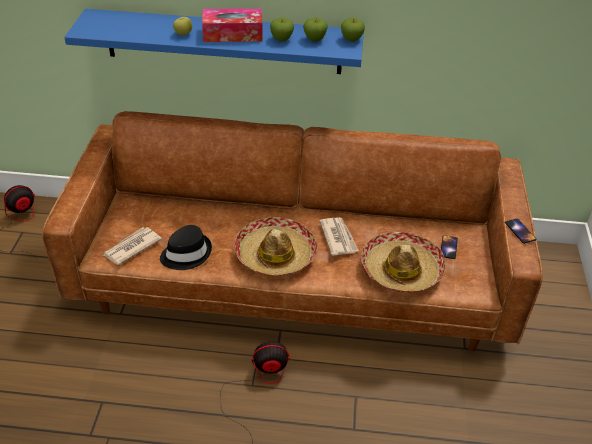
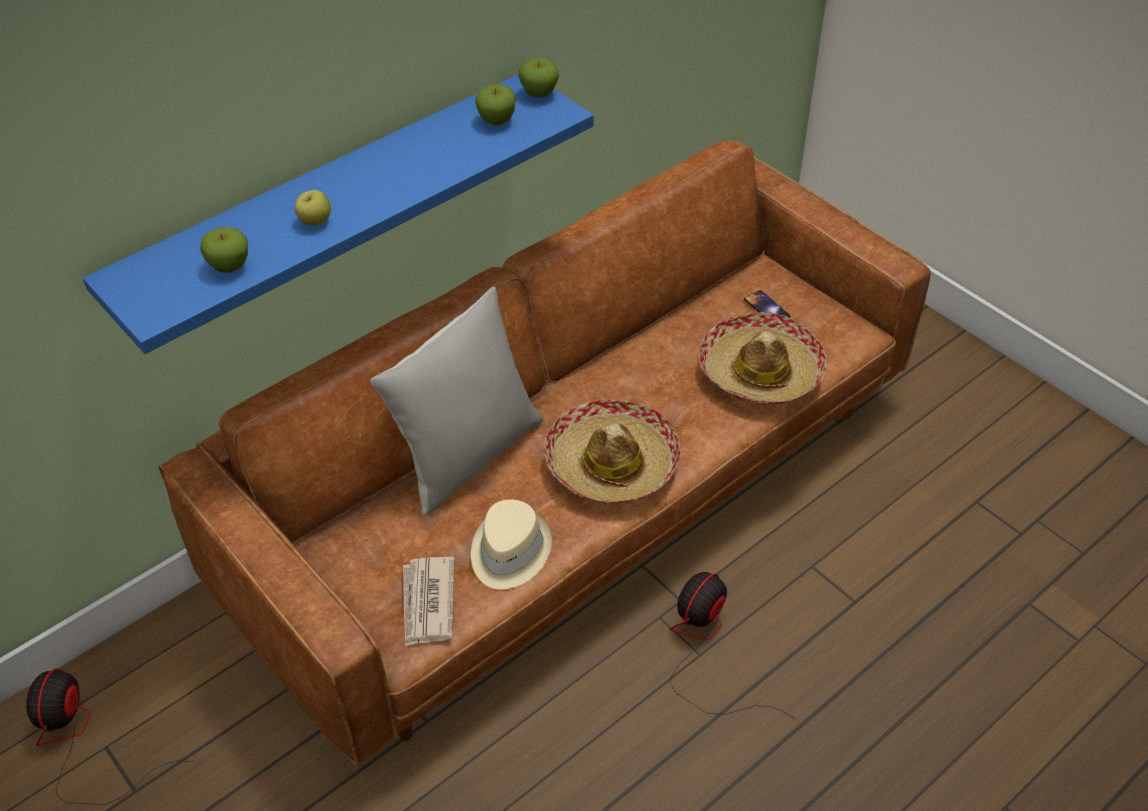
camera: 45 degrees left, 5 degrees up
black hat [160,225,212,270] -> beige hat [471,500,552,590]
tissue box [202,9,263,42] -> none
apple [270,18,294,42] -> apple moved to [200,227,248,273]
newspaper [320,217,359,256] -> none
phone [505,218,537,244] -> none
none -> grey pillow [370,287,543,516]

